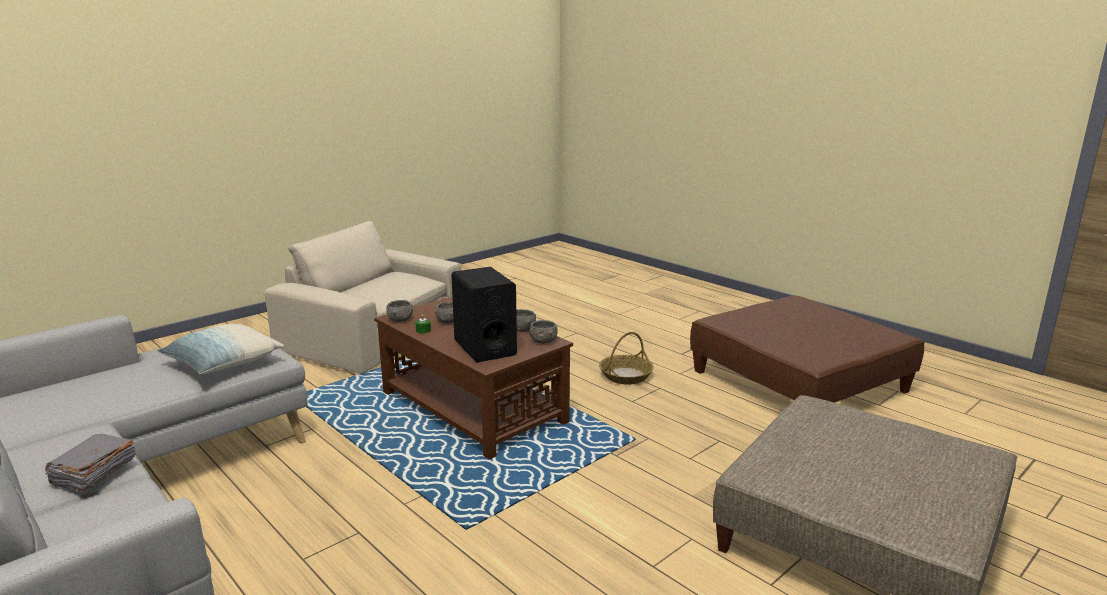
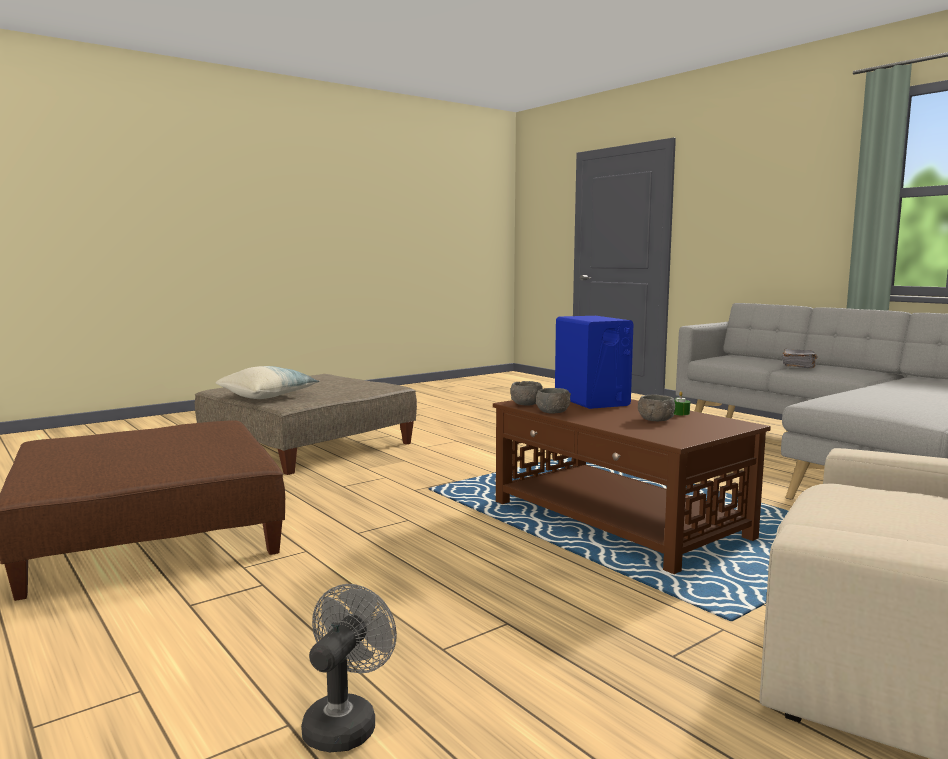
camera: 175 degrees left, 10 degrees down
pillow [157,324,284,374] -> pillow moved to [216,366,319,399]
grey bowl [386,300,413,322] -> none
black speaker [452,267,517,362] -> blue speaker [555,316,633,409]
basket [599,332,654,385] -> none
none -> grey fan [301,584,397,752]

